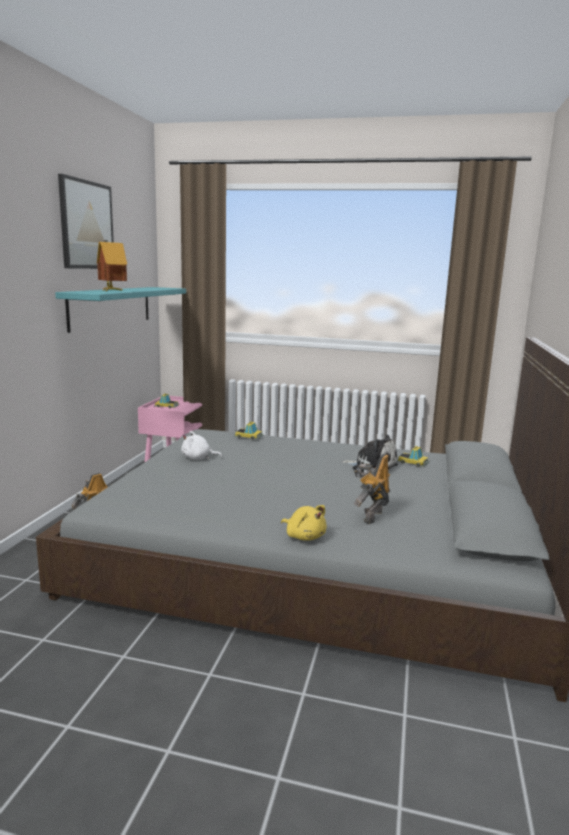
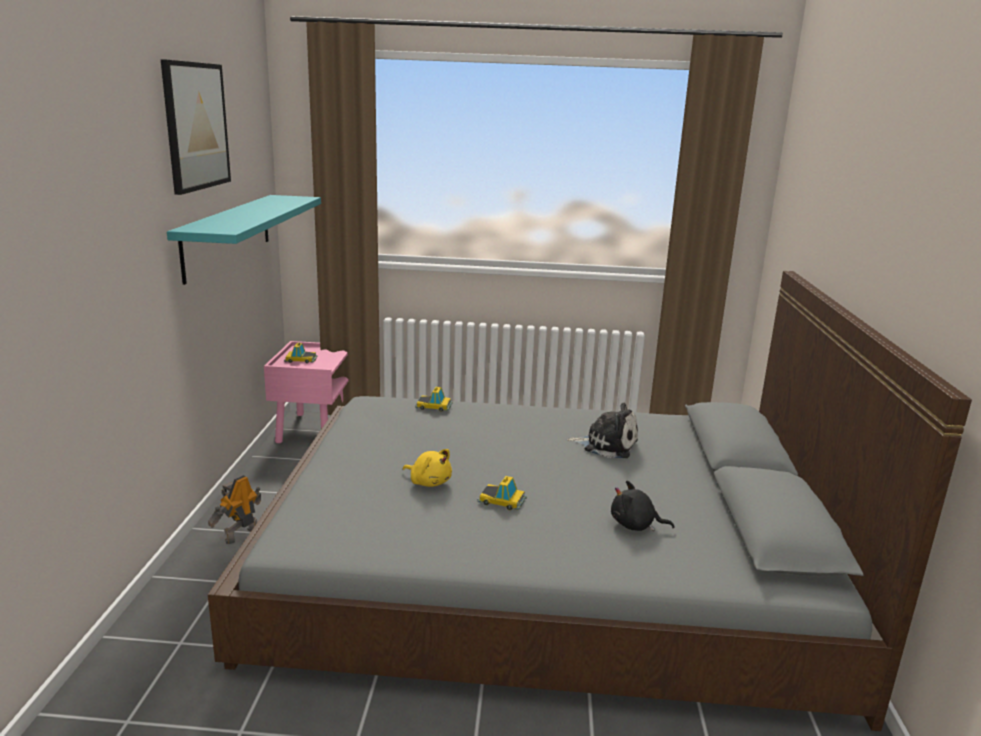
camera: 10 degrees left, 5 degrees up
toy house [97,240,127,291] -> none
white plush toy [181,431,222,460] -> none
yellow plush toy [281,505,327,541] -> yellow plush toy moved to [403,449,452,487]
toy robot [354,454,390,524] -> black plush toy [611,481,674,531]
toy car [397,446,429,467] -> toy car moved to [477,476,527,510]

